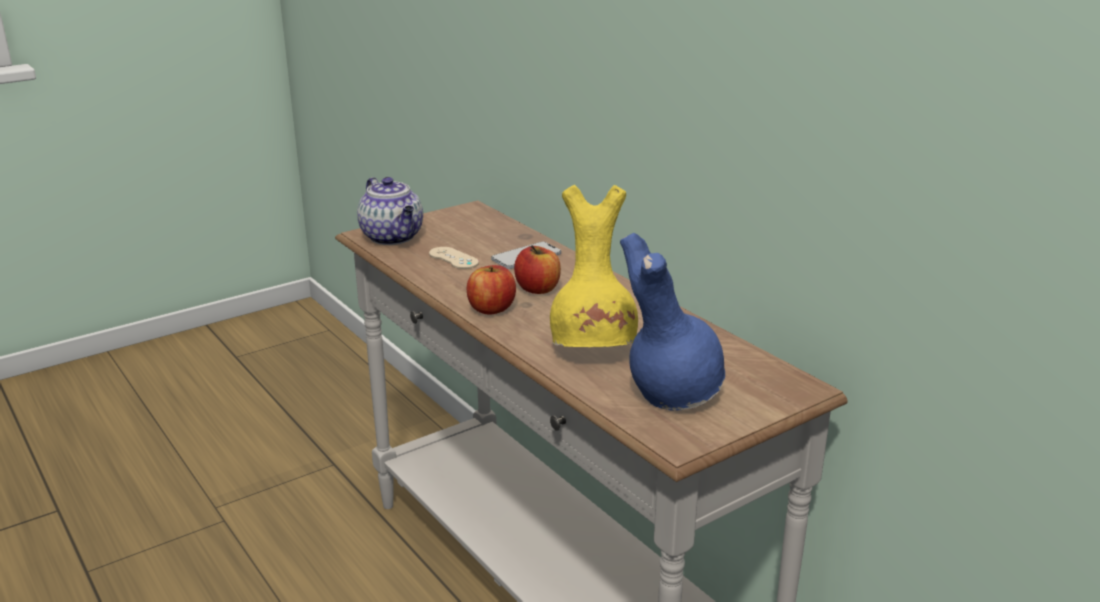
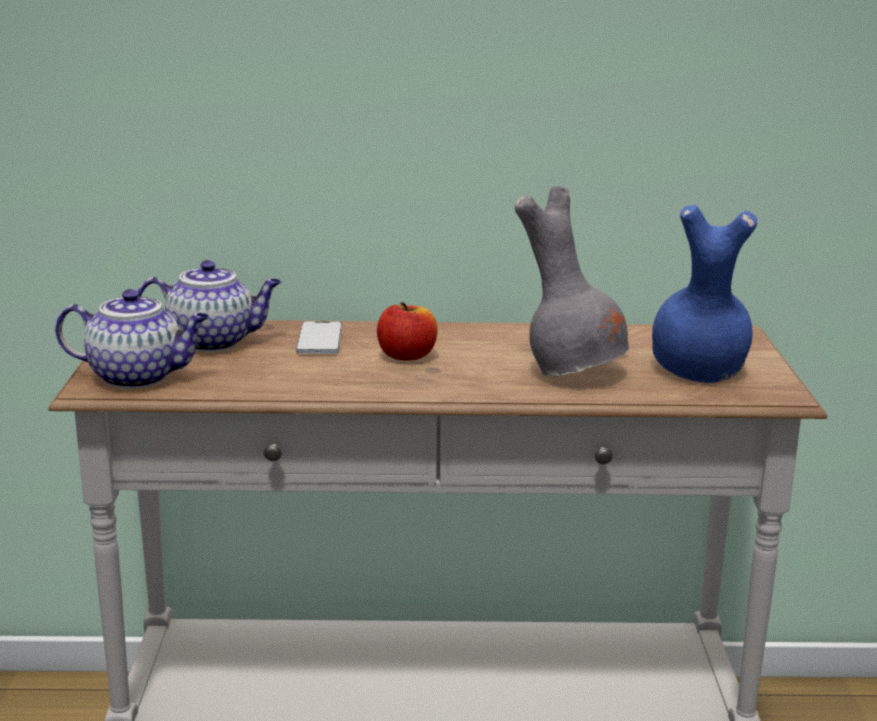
camera: 55 degrees left, 5 degrees down
beige game controller [429,247,479,269] -> none
apple [467,265,516,314] -> none
yellow vase [550,185,638,347] -> grey vase [515,186,629,377]
none -> teapot [137,260,281,352]

